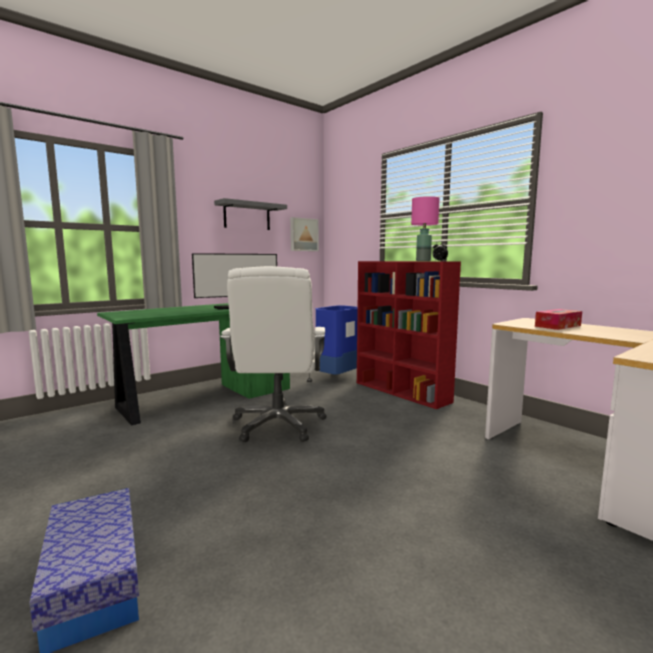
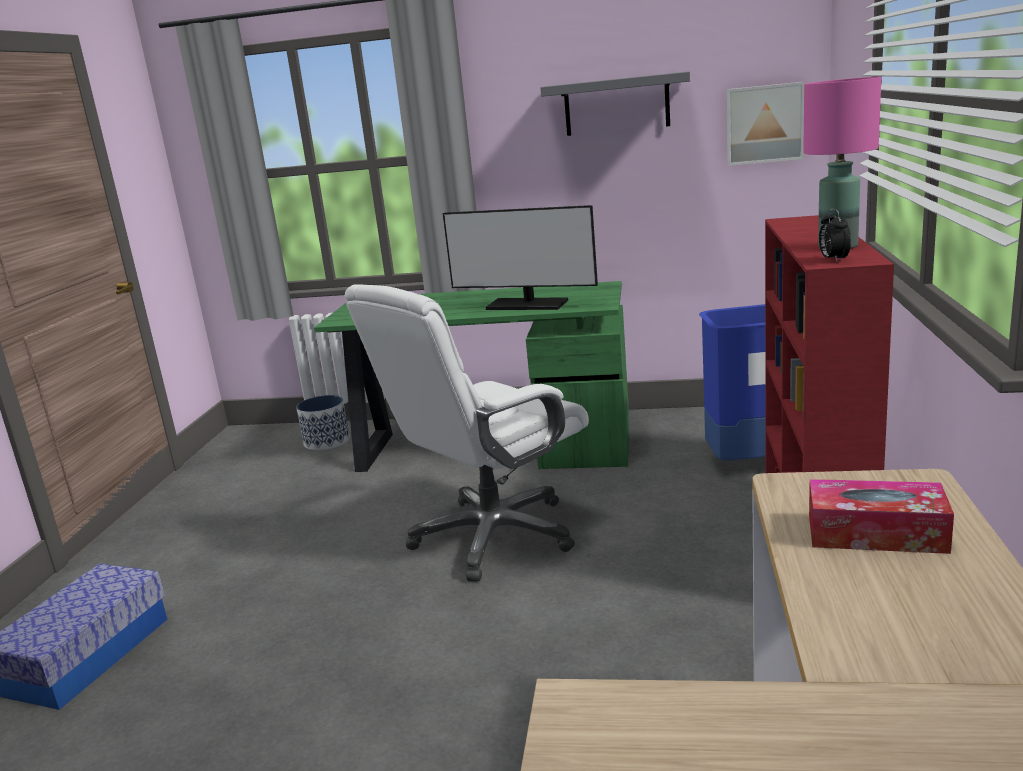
camera: 50 degrees right, 10 degrees up
none -> planter [296,395,350,450]

